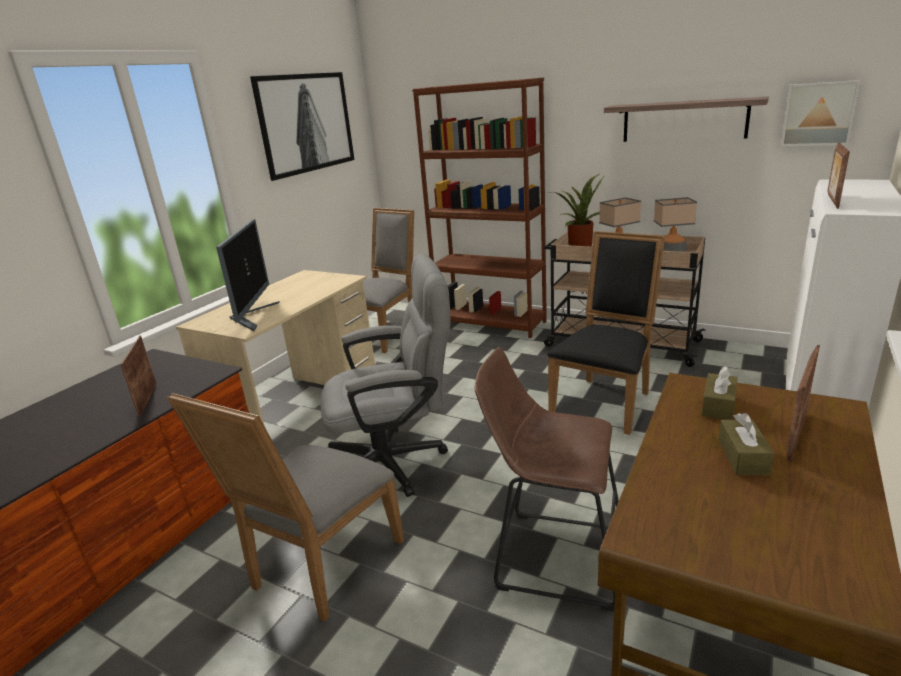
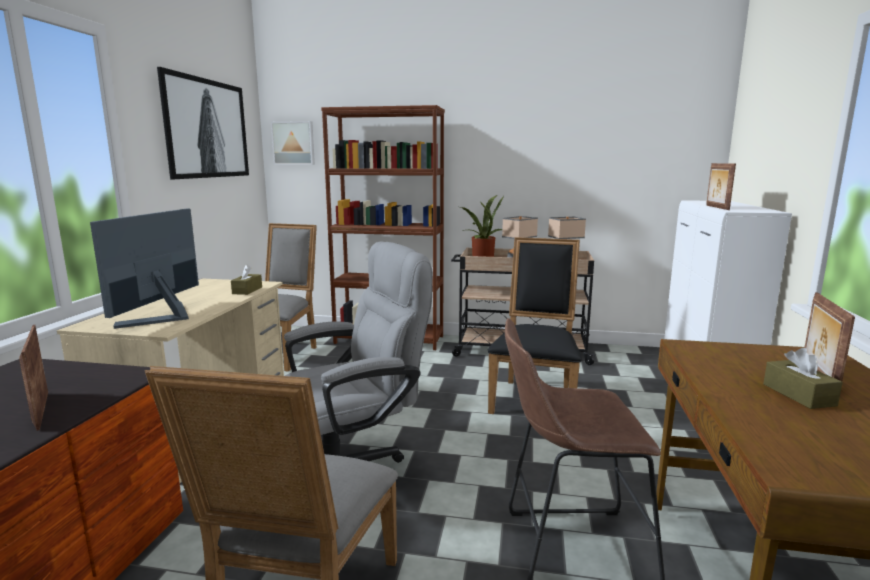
camera: 20 degrees left, 10 degrees down
monitor [216,219,280,331] -> monitor turned 150 degrees counterclockwise [90,209,199,329]
shelf [604,97,769,142] -> none
brown tissue box [702,366,738,420] -> brown tissue box moved to [231,264,262,295]
picture [781,80,861,147] -> picture moved to [271,121,315,165]

